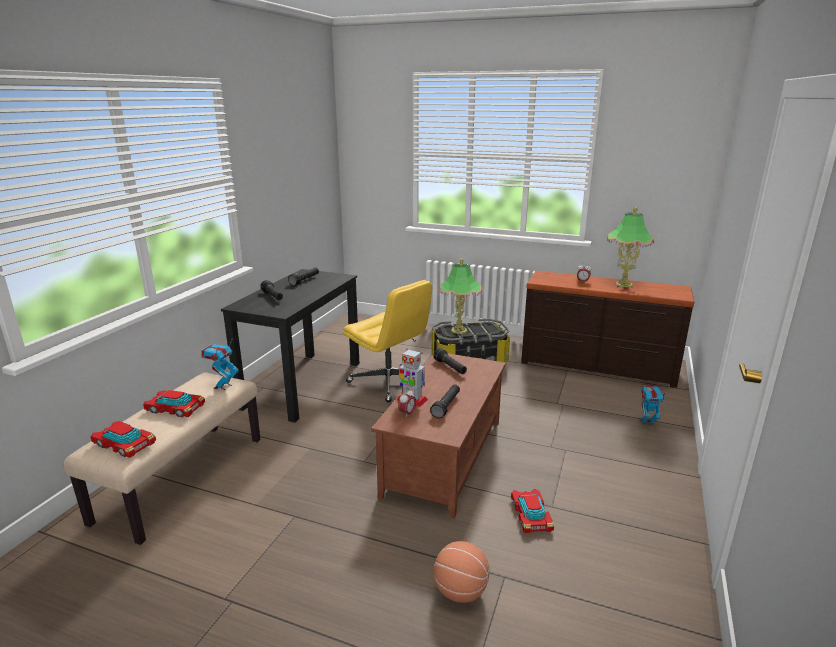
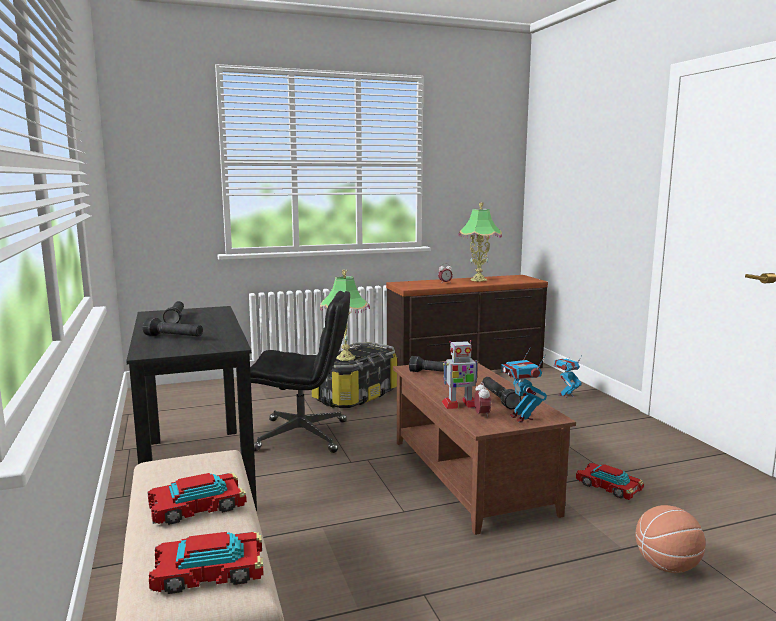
camera: 40 degrees left, 10 degrees down
toy robot [201,338,239,390] -> toy robot moved to [501,347,547,423]
yellow office chair [343,280,432,402] -> black office chair [250,291,350,453]

